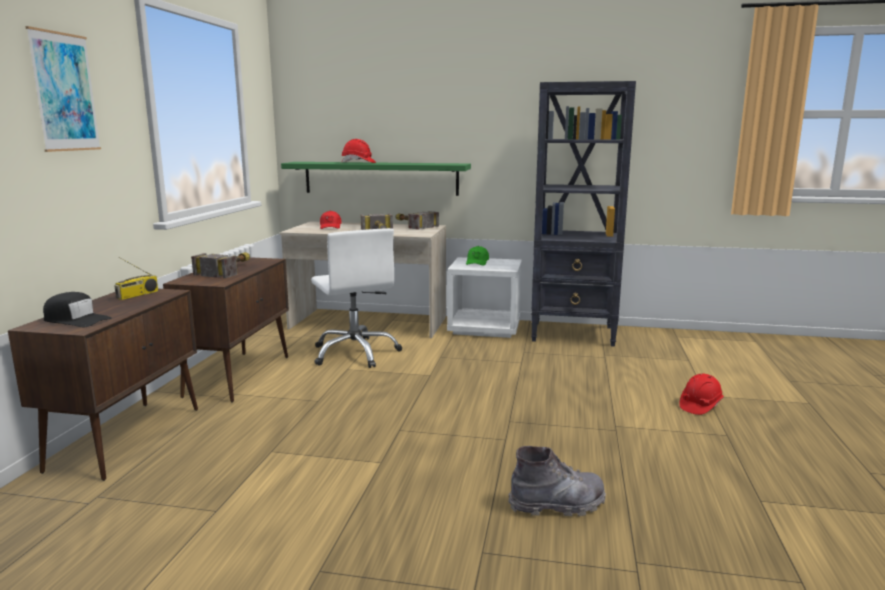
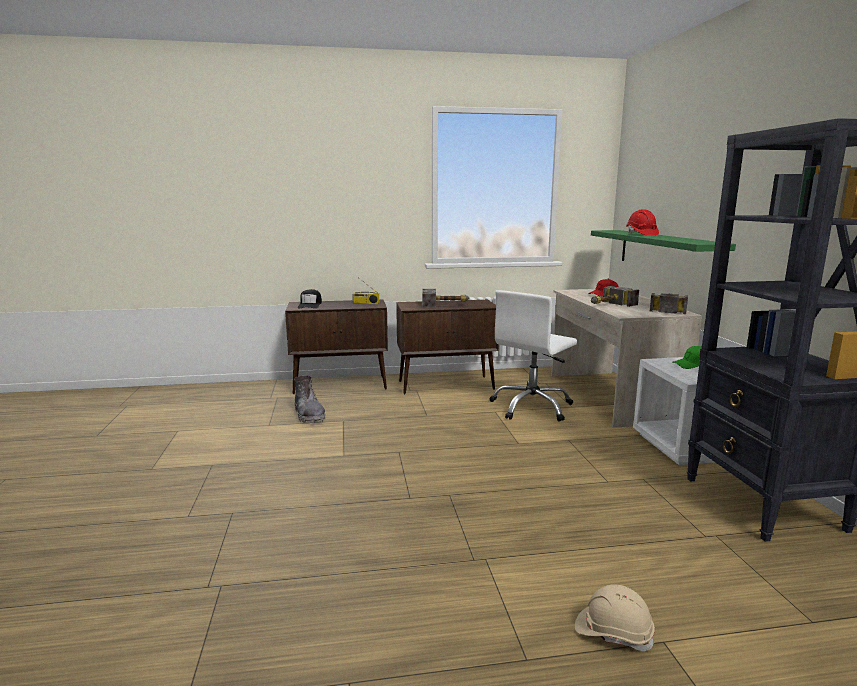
camera: 70 degrees right, 0 degrees up
picture [25,26,101,152] -> none
grey boot [508,446,606,516] -> grey boot moved to [294,375,326,423]
red hard hat [679,374,724,415] -> beige hard hat [575,584,655,651]

